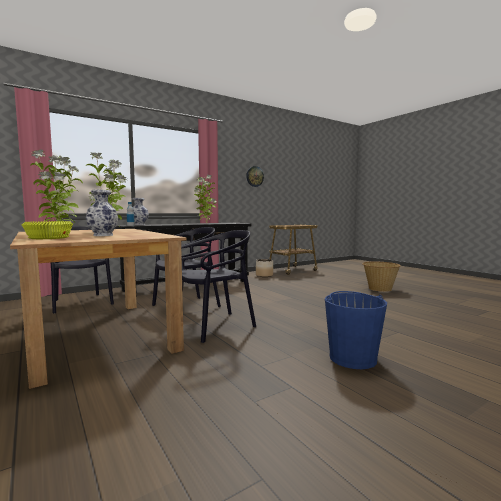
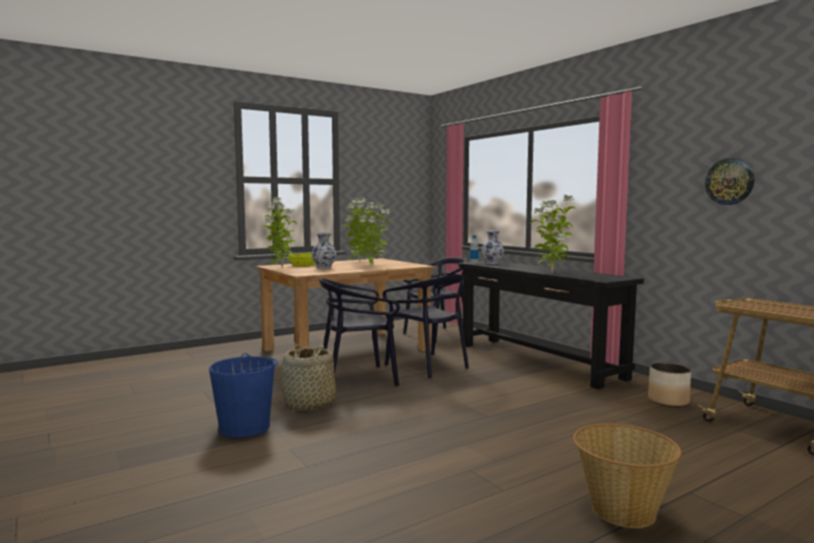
camera: 90 degrees right, 0 degrees up
black chair [181,230,256,343] -> black chair turned 105 degrees clockwise [319,278,400,386]
none -> potted plant [262,197,297,268]
none -> basket [282,344,336,411]

